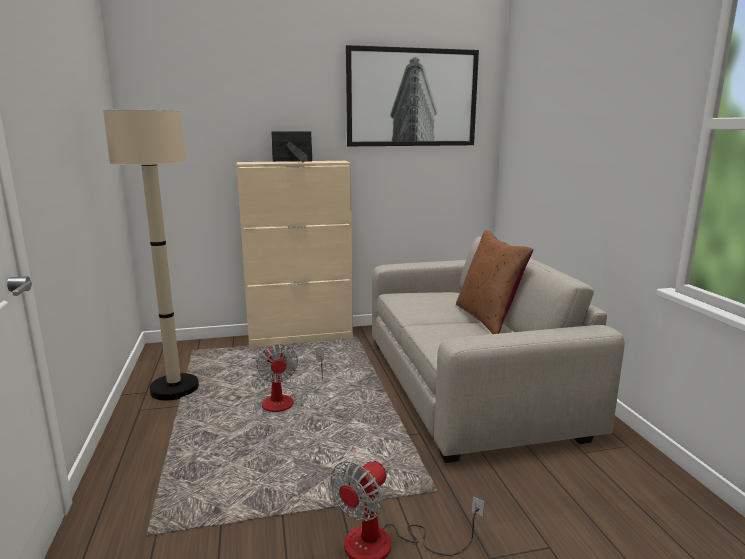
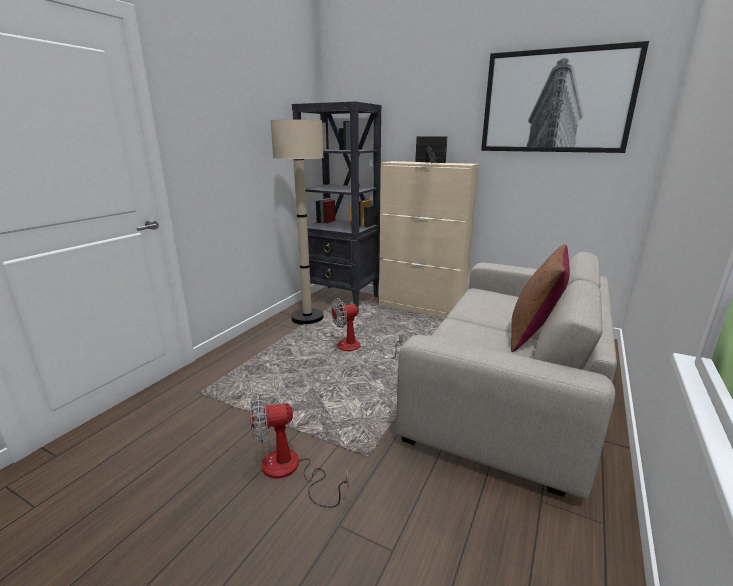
camera: 40 degrees right, 5 degrees up
fan [256,344,324,412] -> fan turned 45 degrees clockwise [331,298,403,359]
none -> black bookcase [292,101,381,308]

